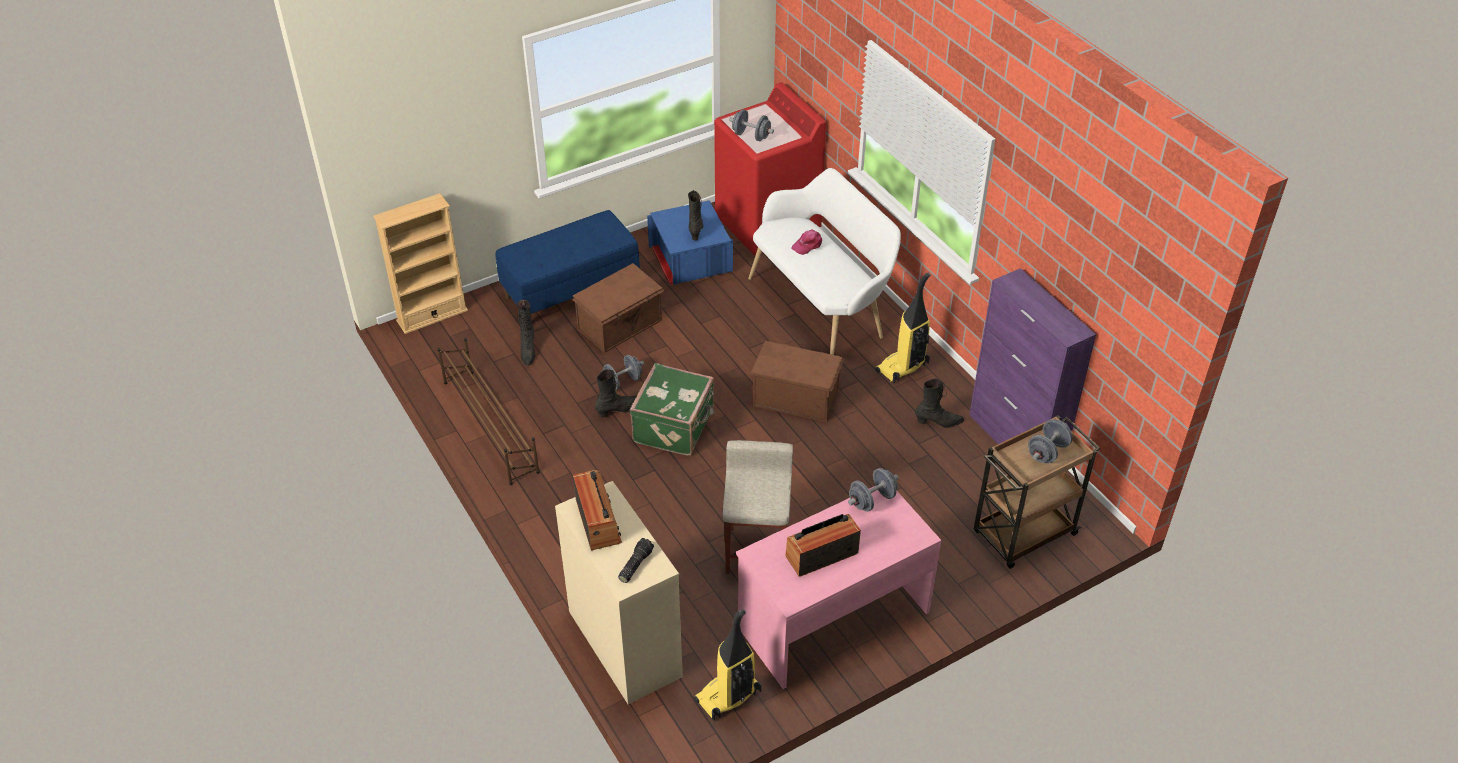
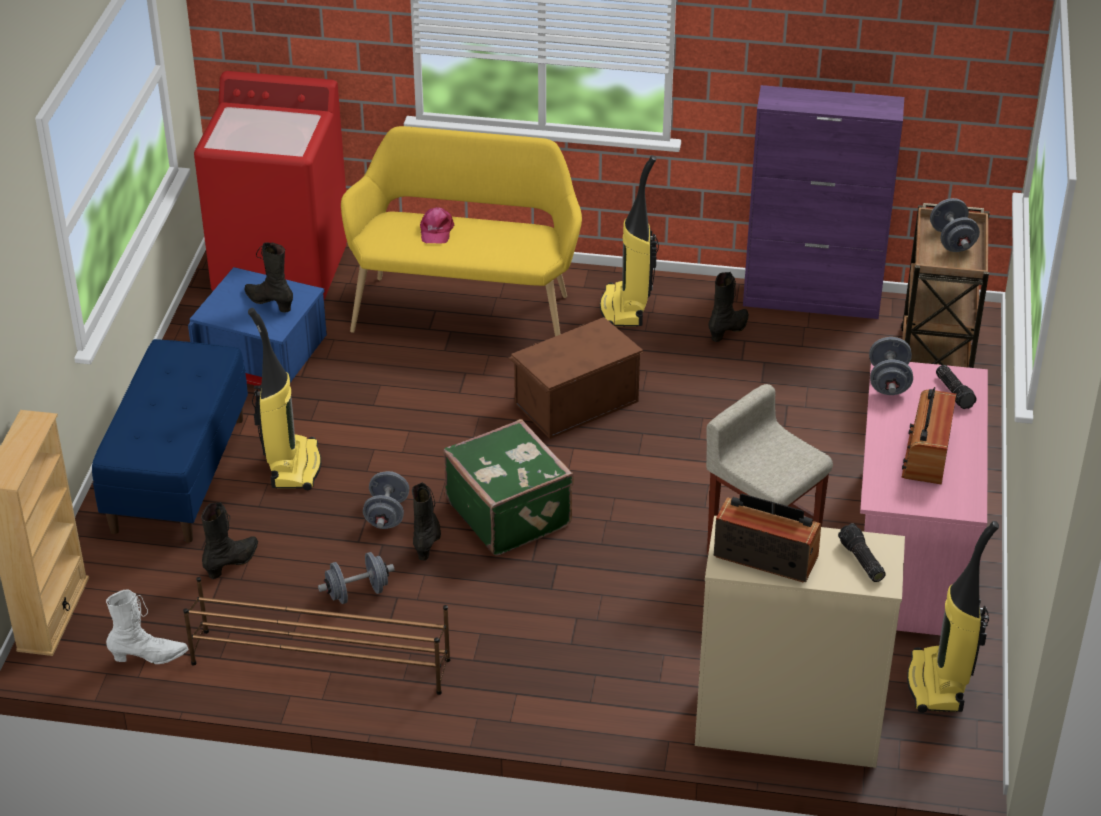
camera: 50 degrees left, 5 degrees down
black boot [517,300,535,366] -> black boot turned 90 degrees counterclockwise [201,502,258,579]
brown storage box [572,263,665,353] -> vacuum cleaner [248,308,321,490]
grey dumbbell [729,109,774,141] -> grey dumbbell moved to [318,552,395,604]
white bench [748,168,901,355] -> yellow bench [341,126,582,336]
none -> white boot [106,589,188,664]
none -> flashlight [936,365,977,409]

